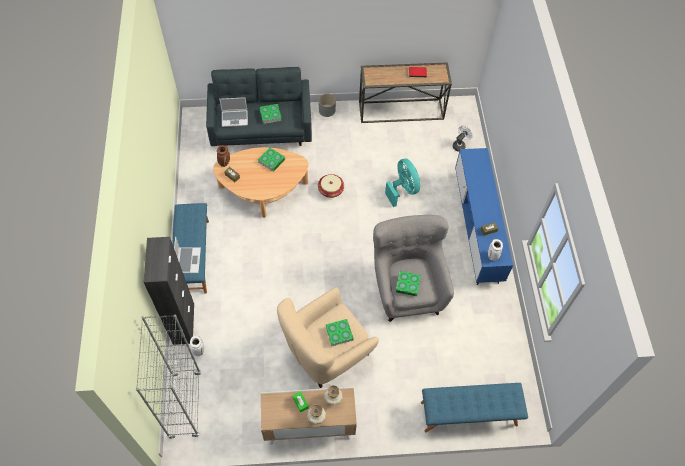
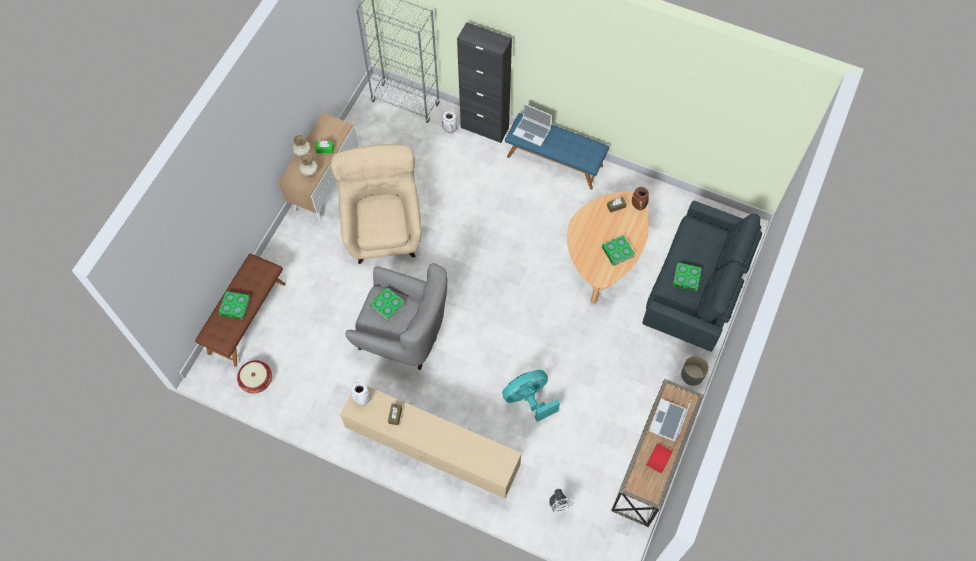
camera: 120 degrees right, 5 degrees up
laptop [219,97,248,127] -> laptop moved to [649,399,692,442]
basket [318,174,344,198] -> basket moved to [237,360,272,393]
book [326,319,354,346] -> book moved to [219,291,251,320]
turquoise fan [385,159,420,207] -> turquoise fan turned 150 degrees clockwise [502,370,560,422]
blue bench [421,383,528,432] -> brown bench [195,254,286,367]
blue tv stand [455,148,513,285] -> beige tv stand [340,386,521,499]

